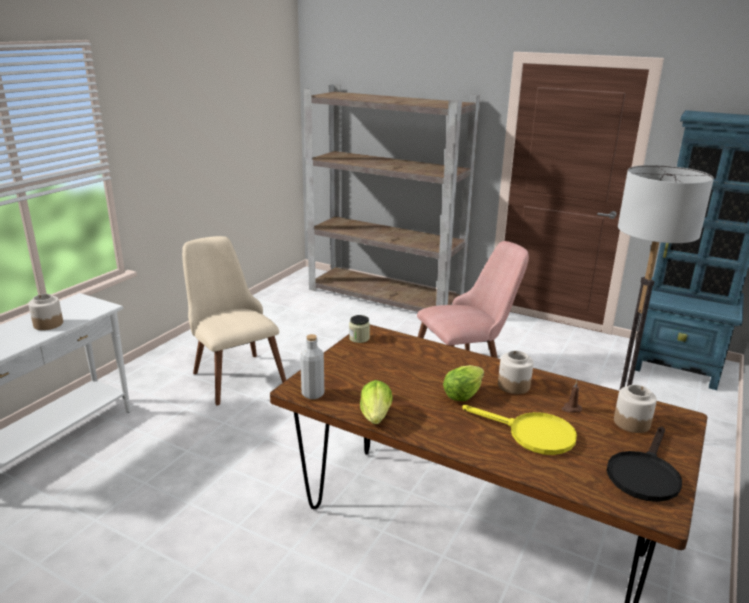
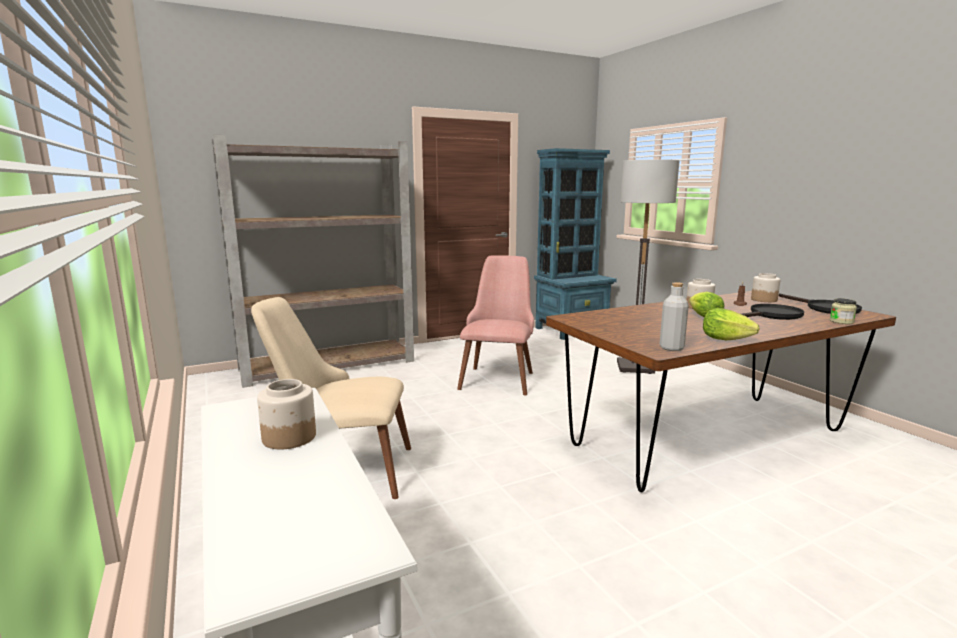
camera: 55 degrees left, 10 degrees down
jar [349,315,370,343] -> jar moved to [830,298,857,324]
yellow frying pan [463,405,577,455] -> black frying pan [742,304,804,320]

